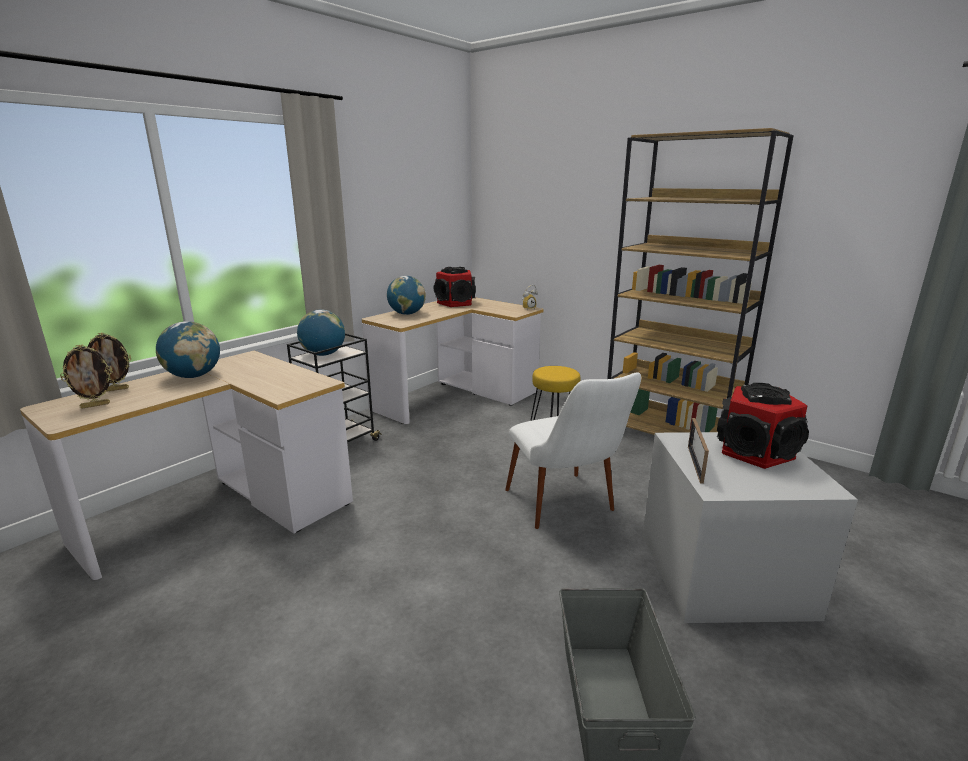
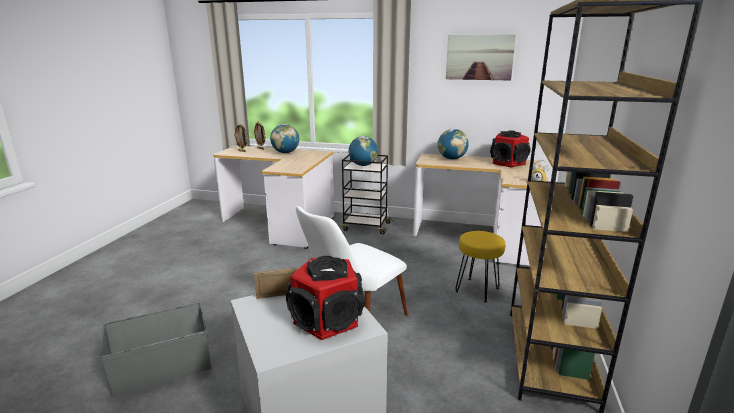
camera: 65 degrees right, 0 degrees up
none -> picture [446,34,516,81]

